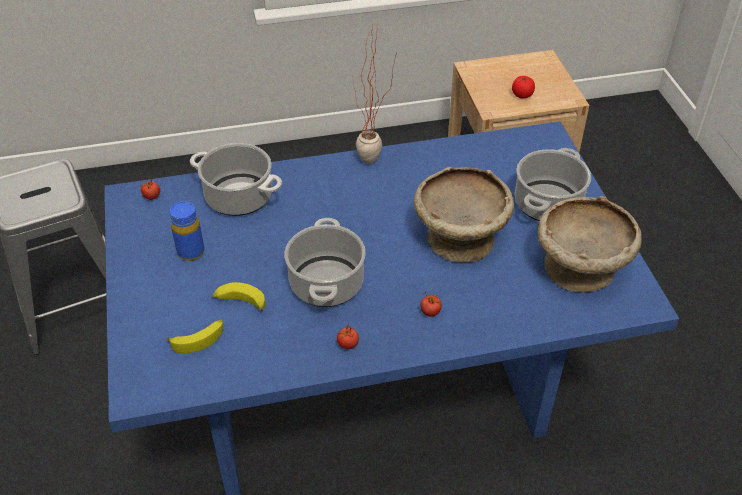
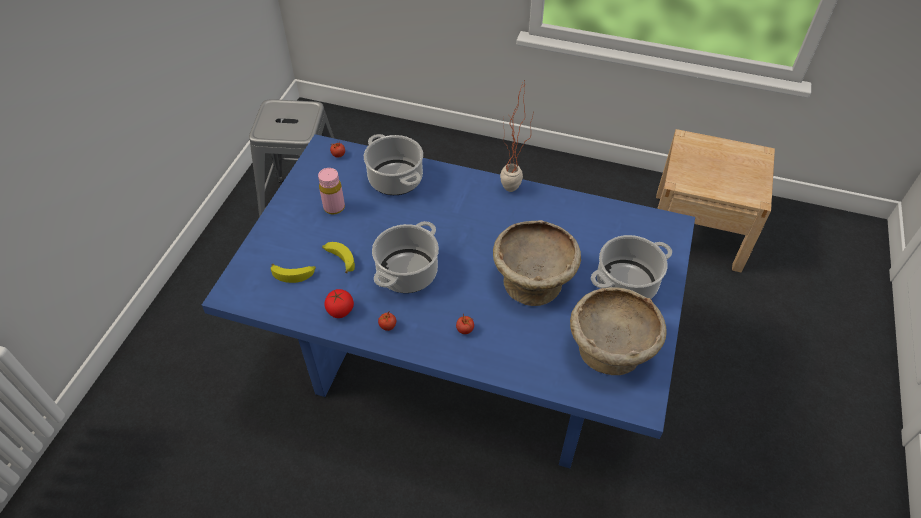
camera: 30 degrees right, 5 degrees up
blue bottle [170,201,204,261] -> pink bottle [318,168,345,215]
tomato [512,76,535,98] -> tomato moved to [324,289,354,318]

